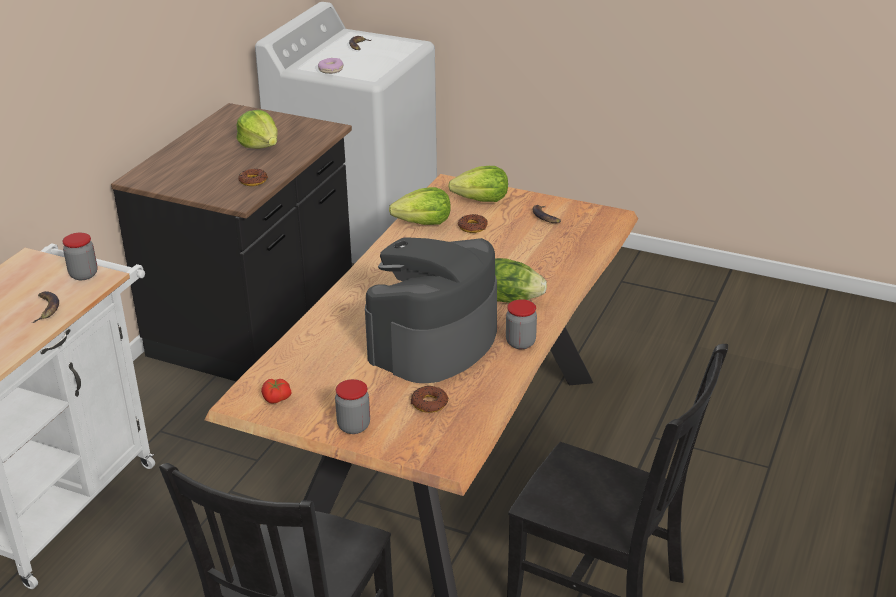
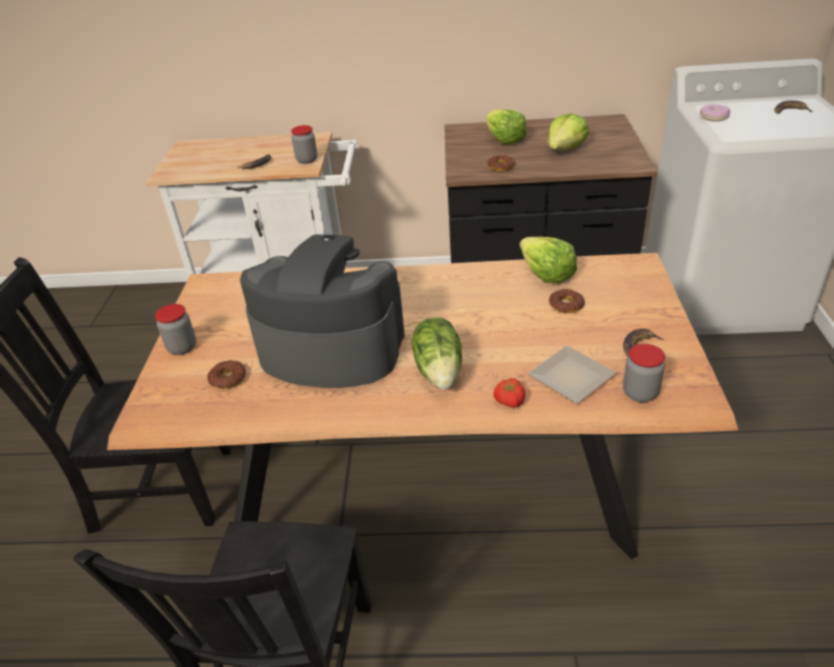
camera: 70 degrees right, 5 degrees up
tomato [261,379,292,404] -> tomato moved to [494,378,525,407]
lettuce [448,166,508,202] -> lettuce moved to [486,109,527,144]
jar [506,299,537,349] -> jar moved to [623,344,665,402]
none -> plate [528,346,616,404]

